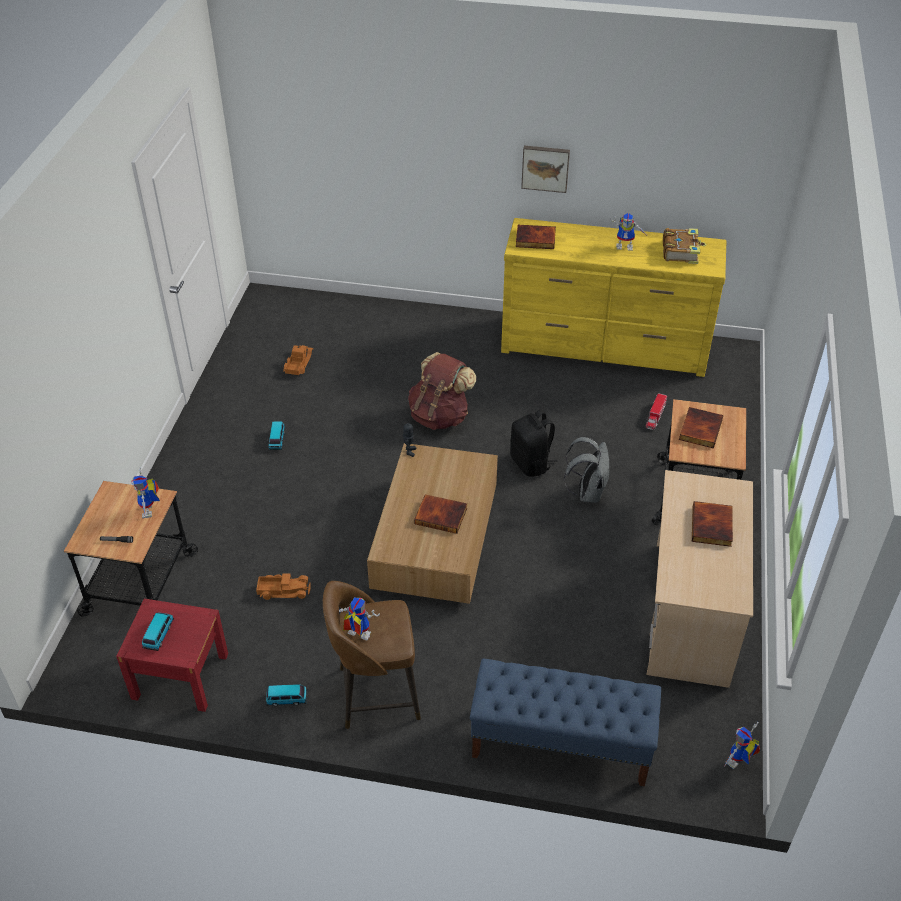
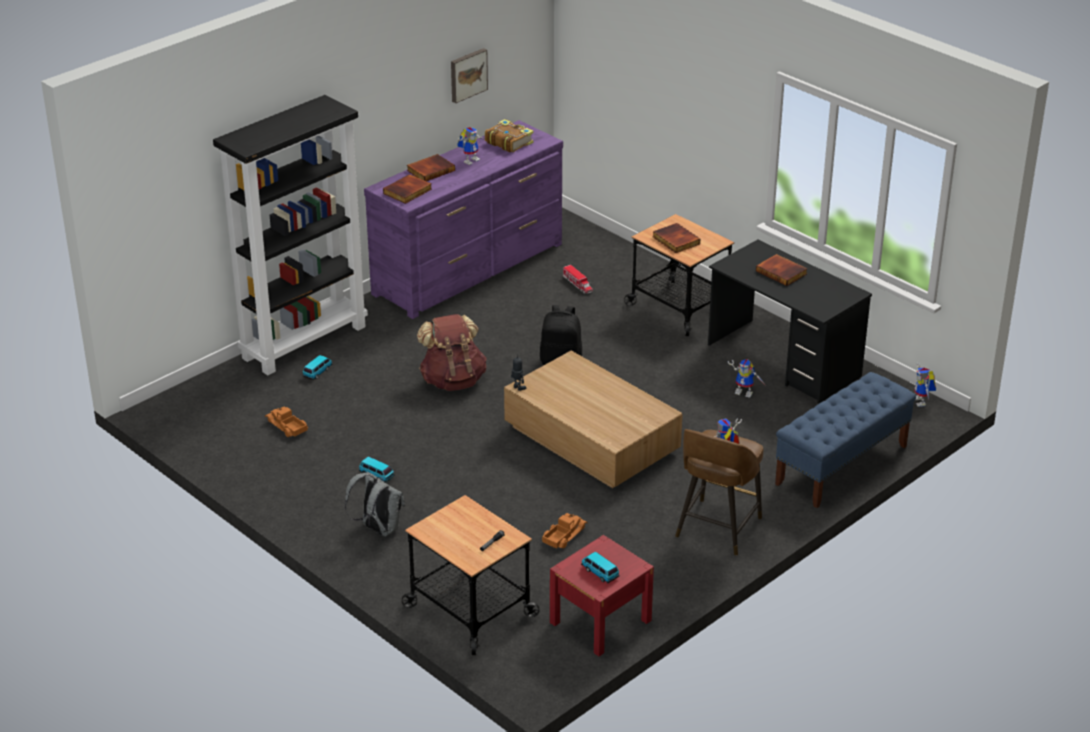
camera: 55 degrees left, 10 degrees down
toy robot [131,467,160,518] -> toy robot moved to [728,359,764,398]
toy car [266,684,307,706] -> toy car moved to [302,355,333,380]
book [414,494,467,534] -> book moved to [407,154,455,181]
yellow dresser [501,218,726,377] -> purple dresser [364,120,563,319]
picture [521,145,570,193] -> picture moved to [451,48,488,103]
grey backpack [564,437,610,503] -> grey backpack moved to [344,472,405,537]
beige desk [647,470,753,688] -> black desk [708,240,872,404]
none -> black bookcase [213,95,368,375]

